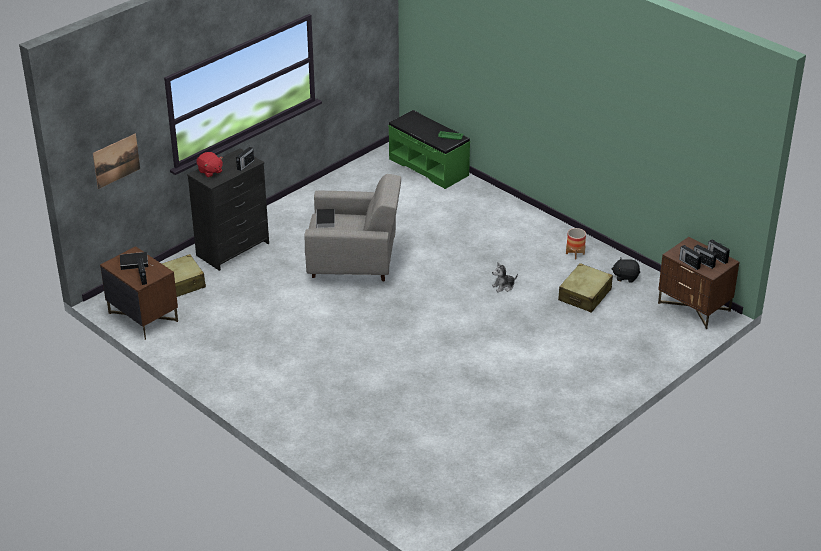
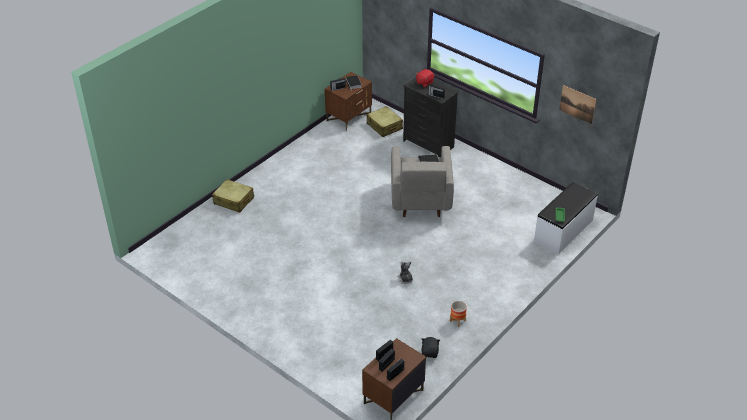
camera: 85 degrees right, 5 degrees up
picture [93,134,140,189] -> picture moved to [559,85,596,124]
green bench [388,110,470,189] -> white bench [534,182,598,255]
beige suitcase [558,263,613,313] -> beige suitcase moved to [212,179,254,213]

